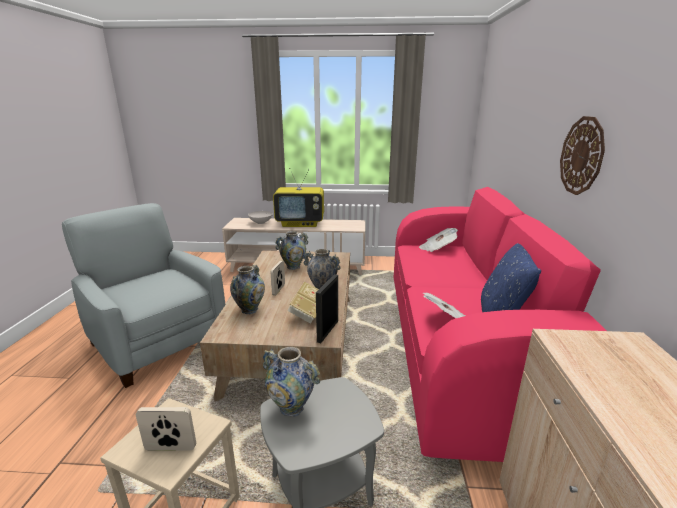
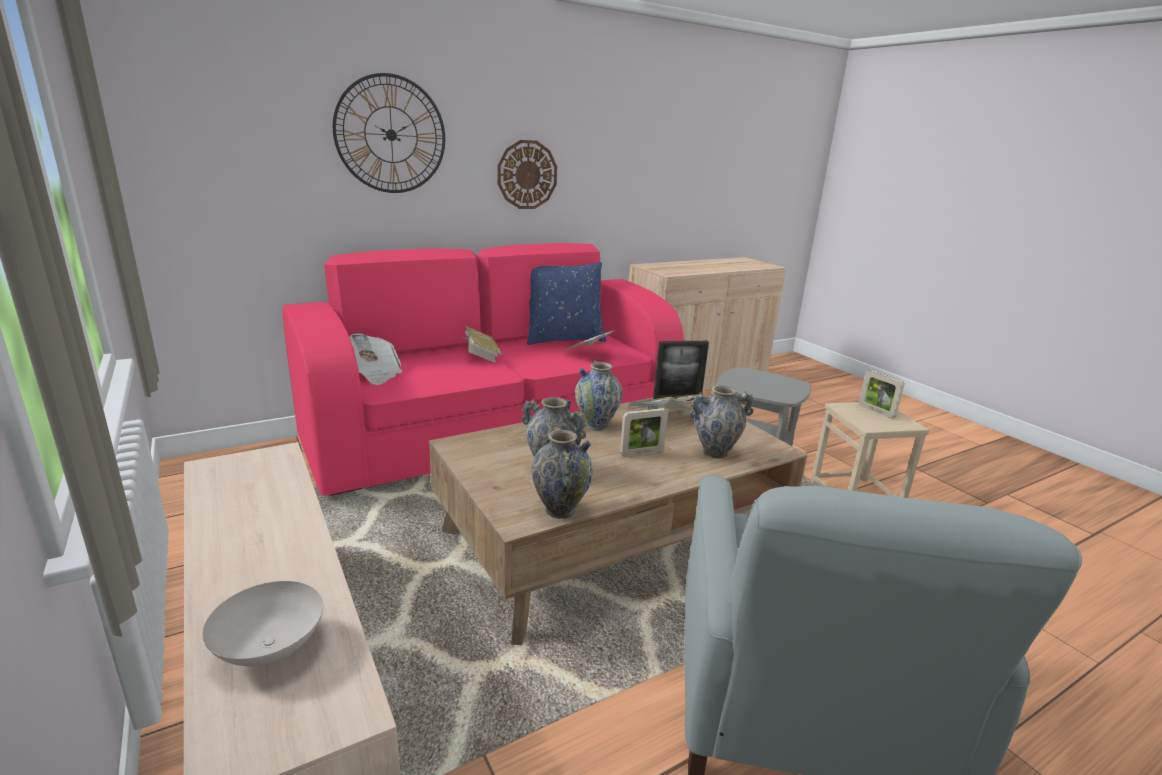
camera: 125 degrees left, 0 degrees up
vase [263,347,320,417] -> vase moved to [531,427,594,519]
television [273,168,324,227] -> none
none -> wall clock [333,73,445,193]
none -> book [464,326,503,363]

